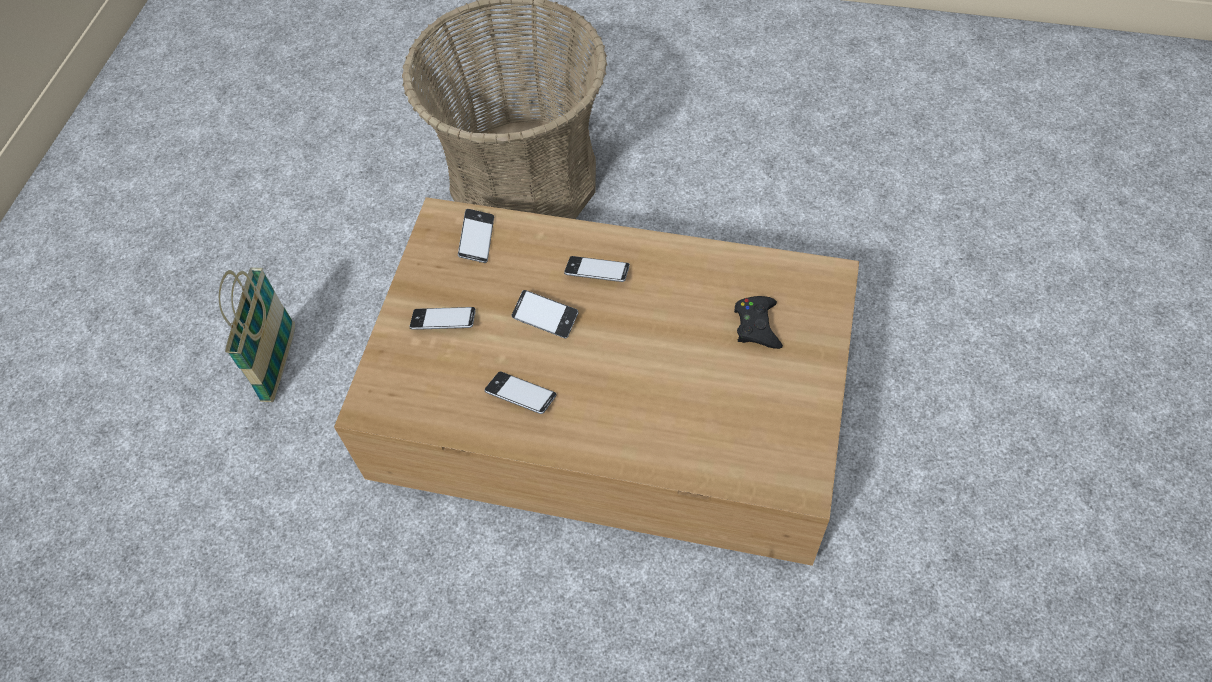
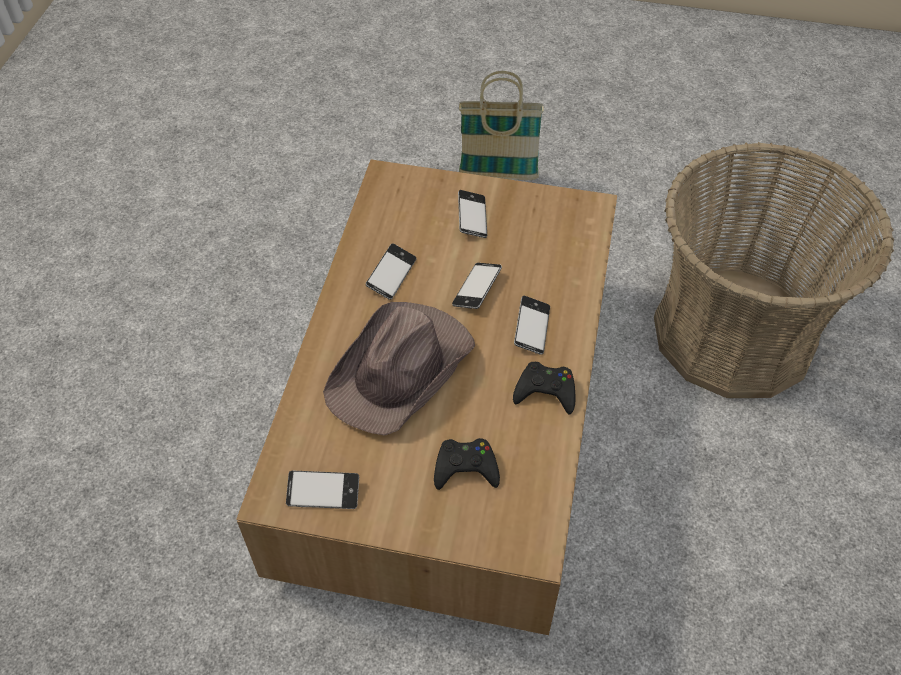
camera: 85 degrees right, 5 degrees down
phone [458,209,494,263] -> phone moved to [286,470,359,509]
none -> brown hat [323,302,475,436]
none -> black game controller [513,362,575,414]

